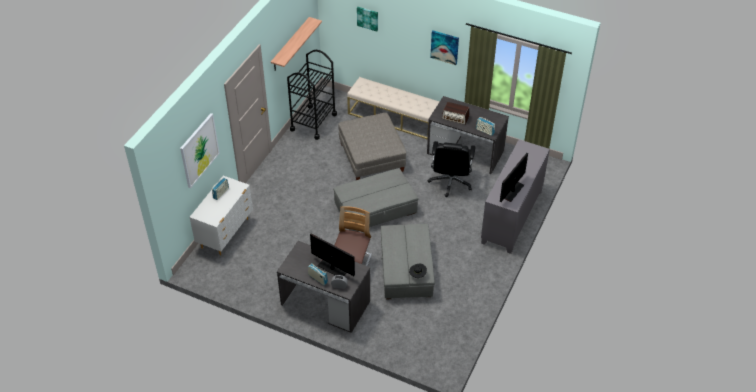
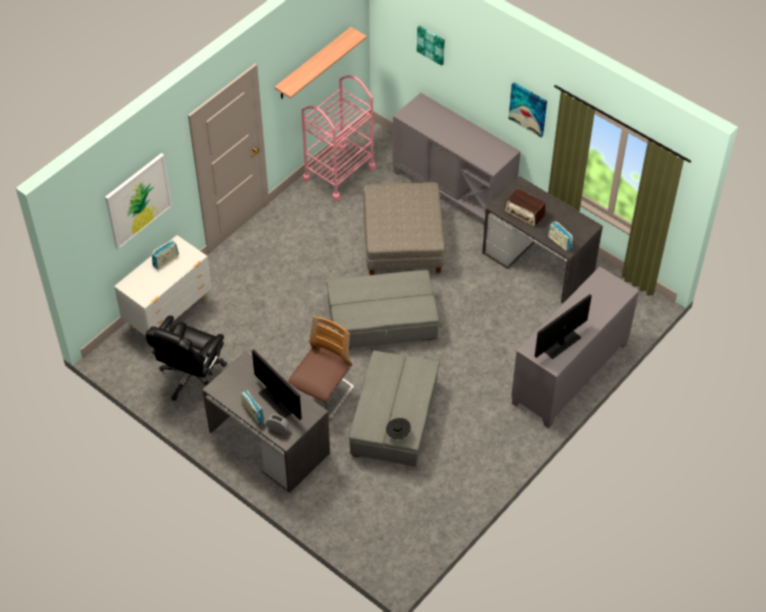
camera: 15 degrees right, 5 degrees up
black cart [287,50,337,140] -> pink cart [301,75,376,201]
beige bench [347,77,440,140] -> grey cabinet [393,93,521,225]
black office chair [428,141,476,197] -> black office chair moved to [146,315,227,400]

